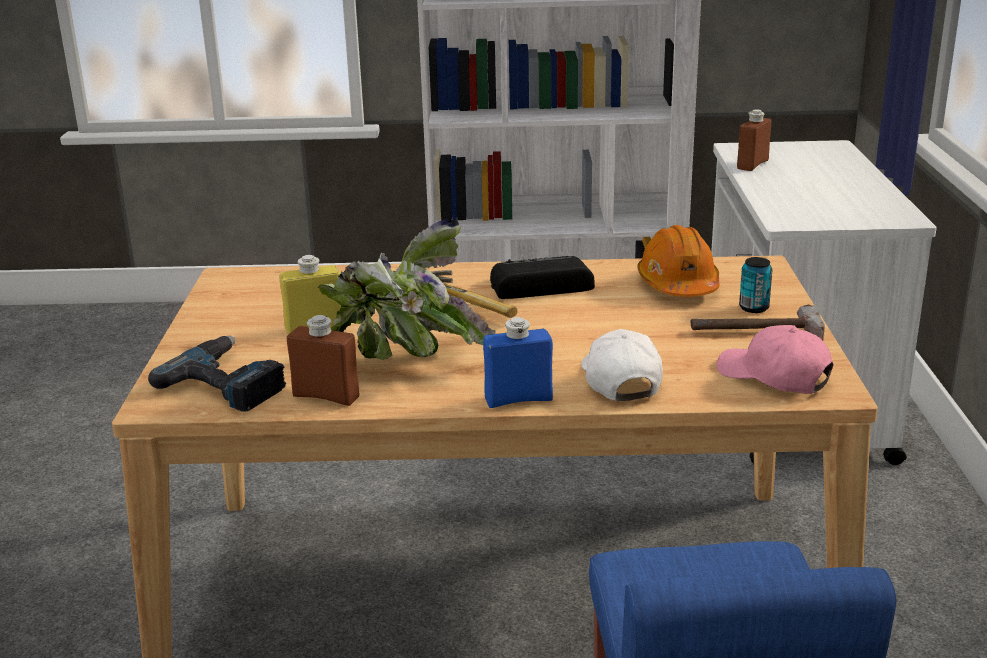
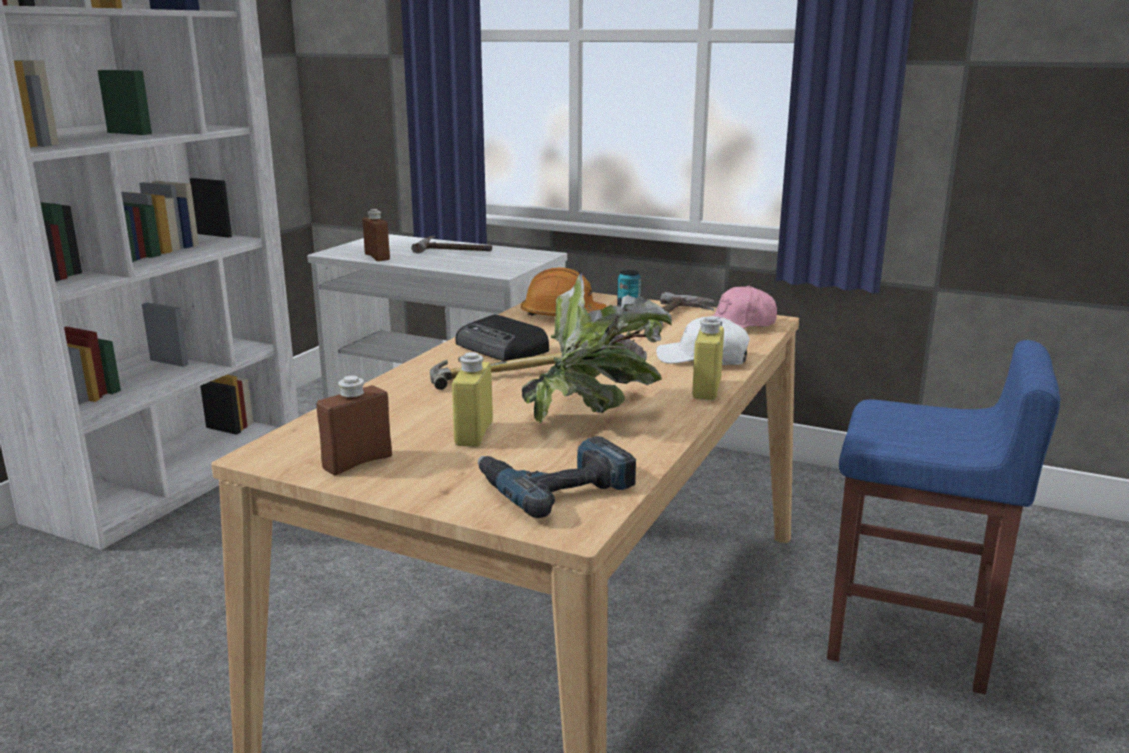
camera: 65 degrees left, 5 degrees down
brown bottle [287,315,359,406] -> brown bottle moved to [317,376,392,475]
blue bottle [483,317,553,408] -> yellow bottle [692,316,724,400]
radio [490,256,595,299] -> radio turned 60 degrees counterclockwise [455,314,549,361]
none -> hammer [411,236,492,254]

